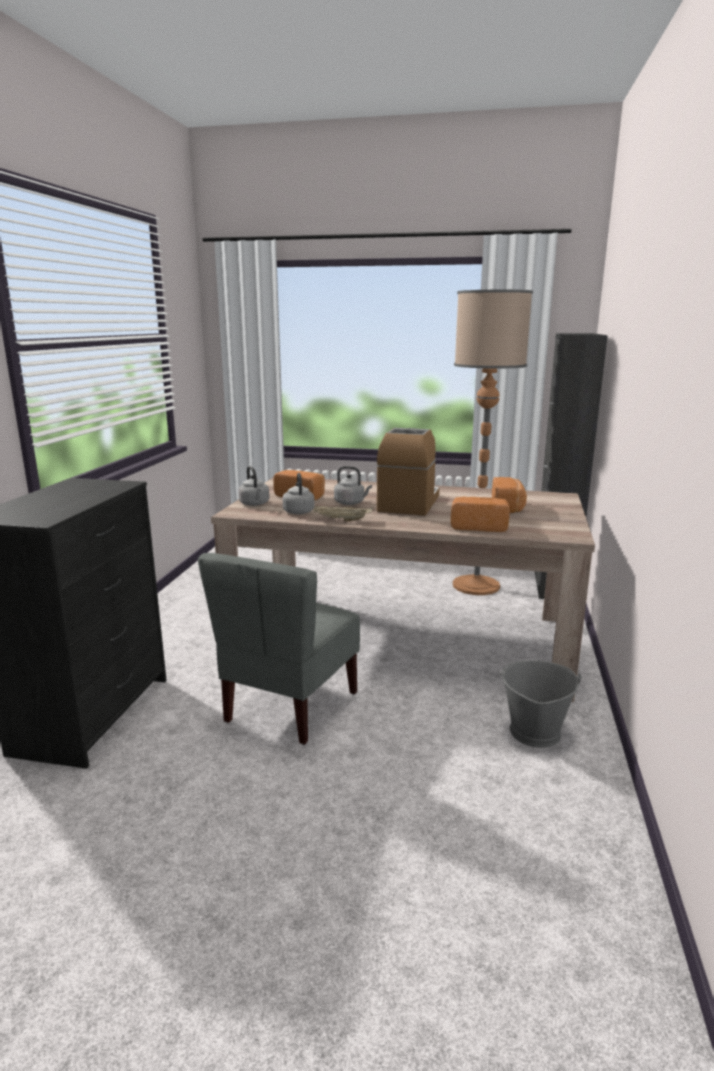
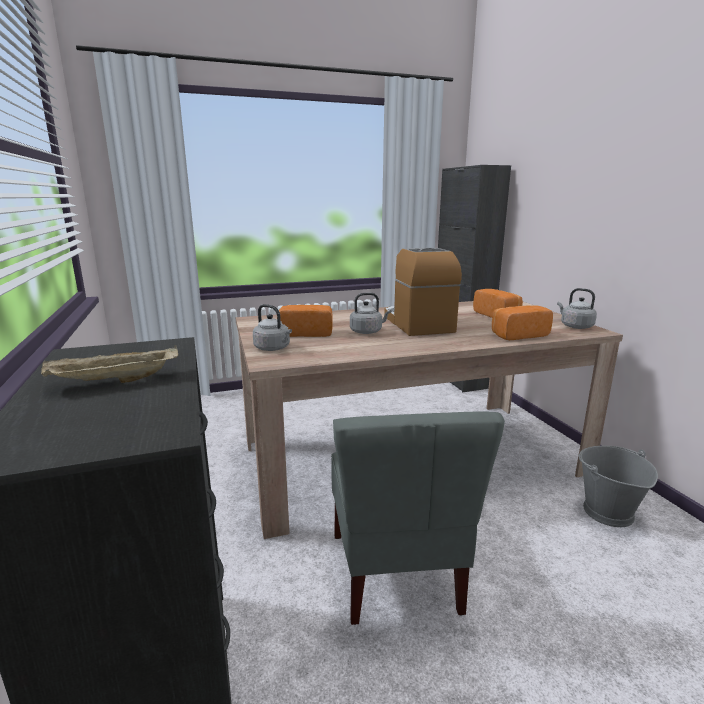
camera: 30 degrees left, 0 degrees up
grey kettle [282,473,315,514] -> grey kettle moved to [557,288,597,329]
beige tray [313,506,373,522] -> beige tray moved to [41,345,178,383]
floor lamp [453,290,533,595] -> none

